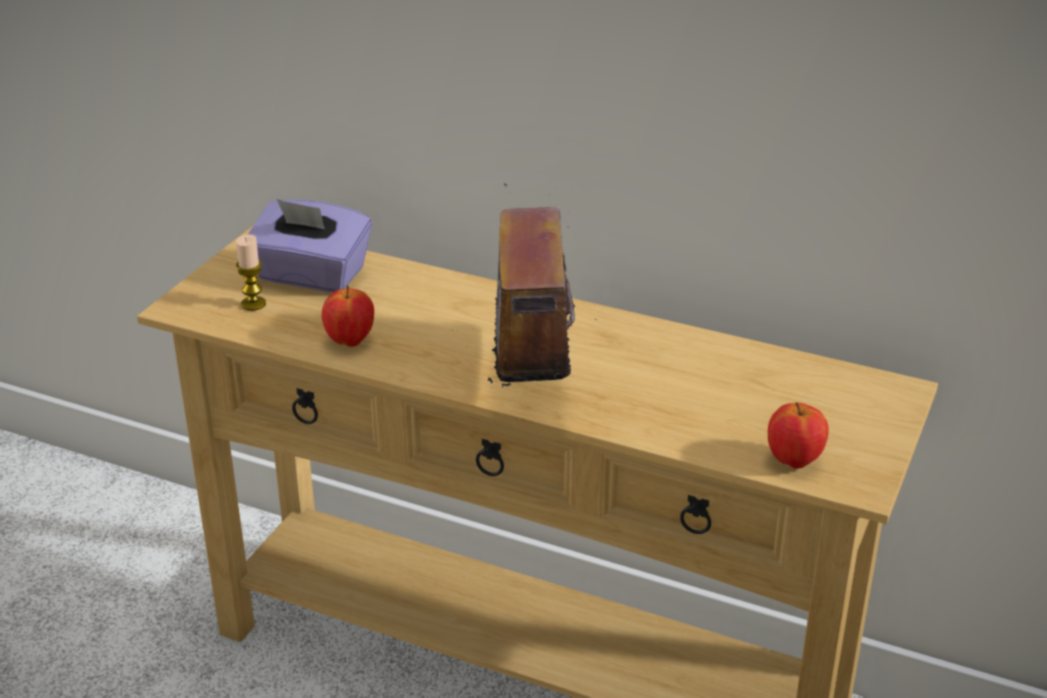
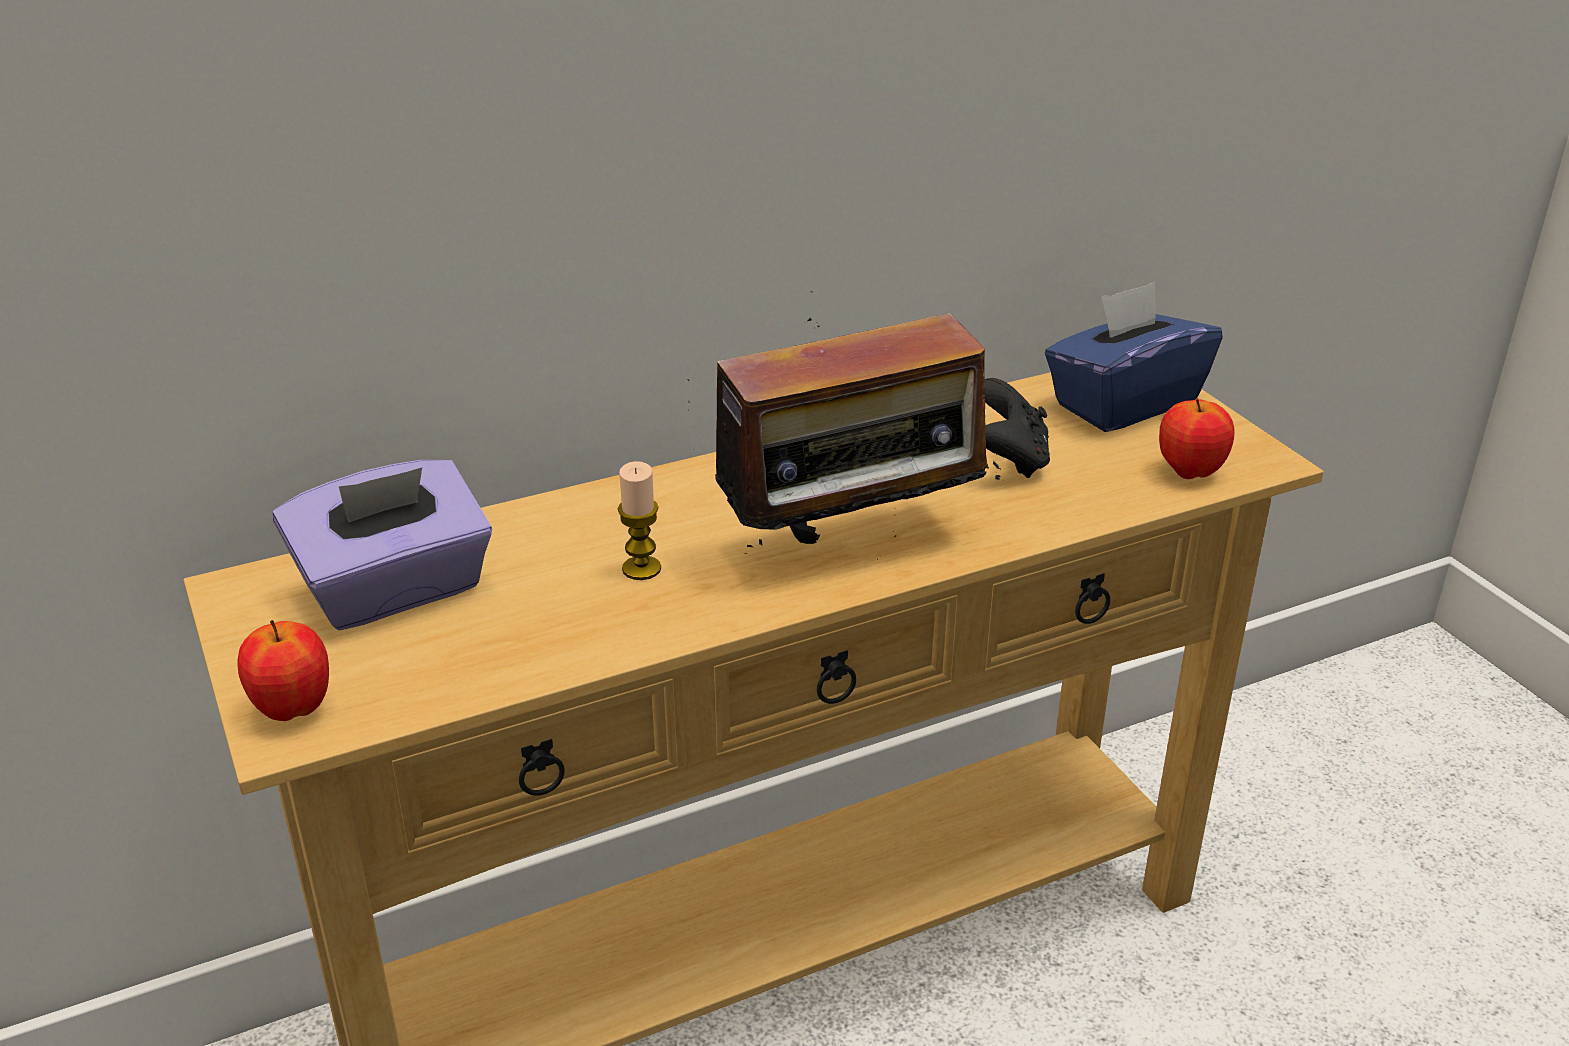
camera: 50 degrees left, 0 degrees up
candle [236,235,266,311] -> candle moved to [618,461,661,580]
apple [322,286,374,347] -> apple moved to [237,620,329,721]
radio [452,183,596,387] -> radio turned 60 degrees counterclockwise [687,291,1004,554]
none -> black game controller [985,378,1050,478]
none -> blue tissue box [1045,282,1223,432]

